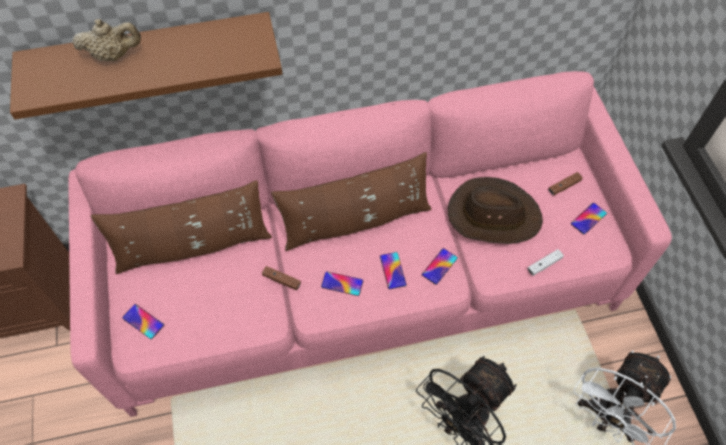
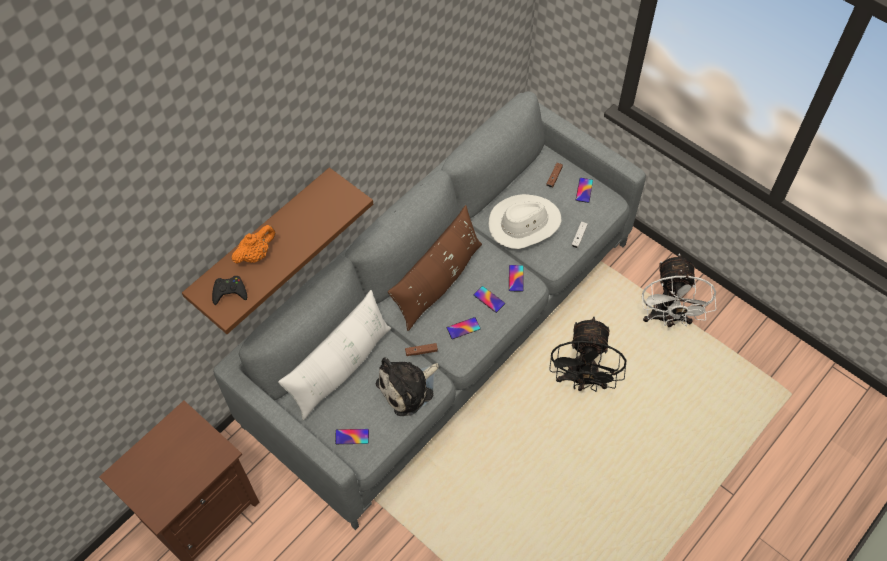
camera: 35 degrees left, 0 degrees up
pink sofa [68,71,672,417] -> grey sofa [213,91,646,530]
beige teapot [72,19,141,61] -> orange teapot [232,225,275,264]
brown pillow [91,180,272,274] -> white pillow [278,290,391,420]
brown hat [448,177,543,244] -> white hat [488,194,562,249]
none -> black game controller [212,276,247,305]
none -> plush toy [376,357,439,416]

